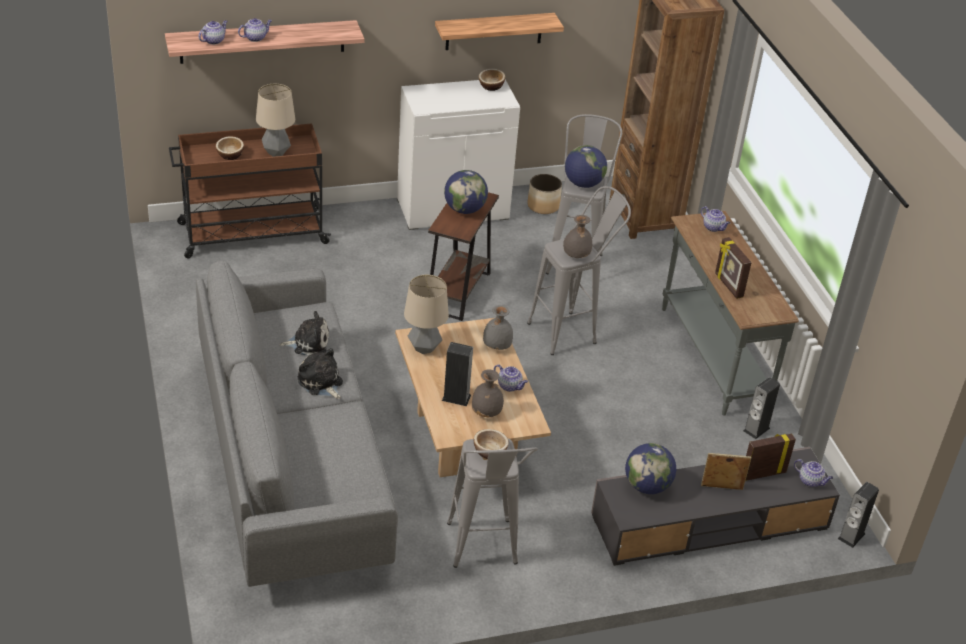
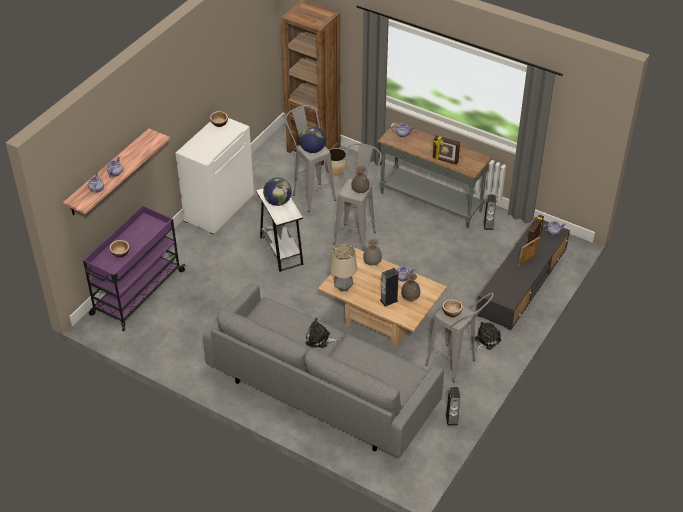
camera: 40 degrees left, 5 degrees up
brown cart [169,124,331,259] -> purple cart [83,206,186,331]
table lamp [256,84,295,157] -> none
plush toy [279,311,329,355] -> plush toy moved to [475,322,501,352]
brown side table [428,192,499,321] -> white side table [256,188,303,272]
shelf [435,13,564,50] -> none
planter [528,174,562,214] -> planter moved to [325,148,347,175]
globe [625,443,676,494] -> none
speaker [838,482,879,548] -> speaker moved to [446,387,460,426]

